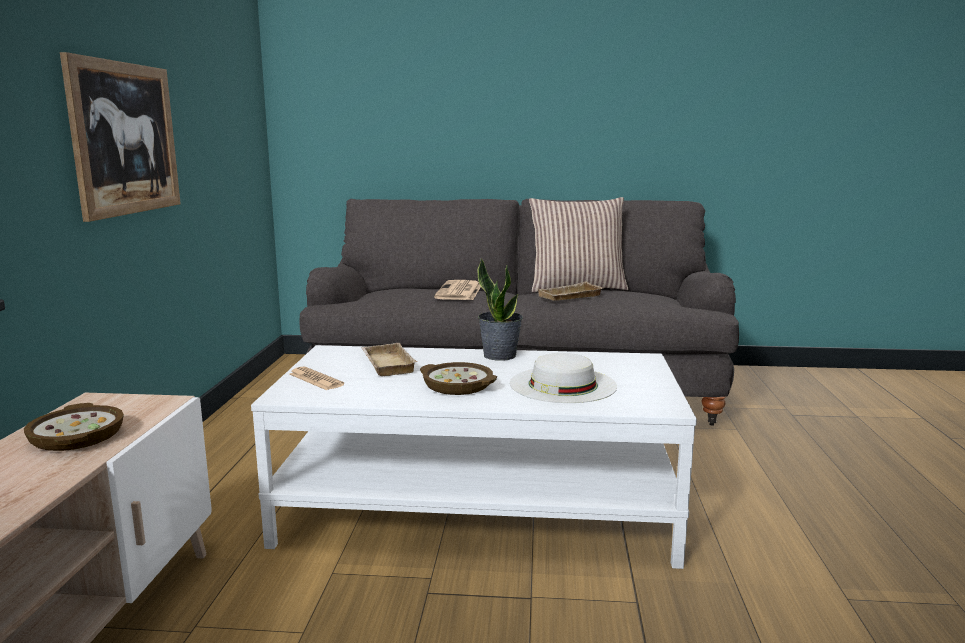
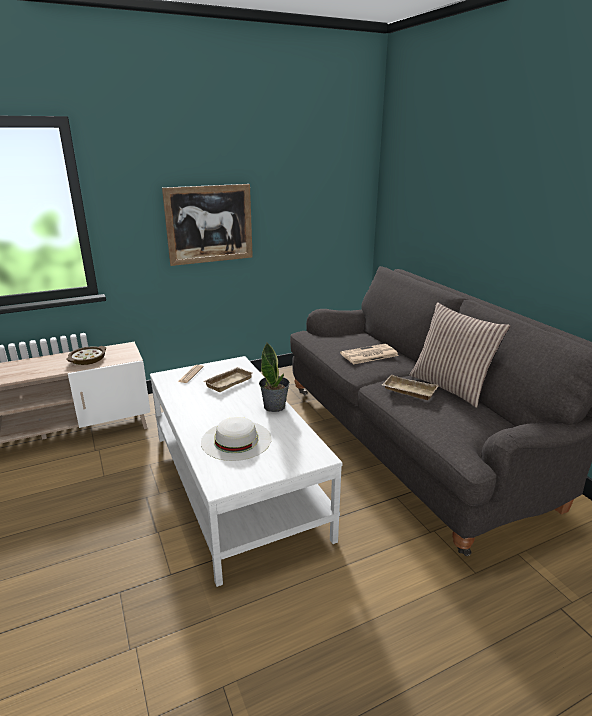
camera: 60 degrees right, 10 degrees up
bowl [420,362,497,395] -> none

